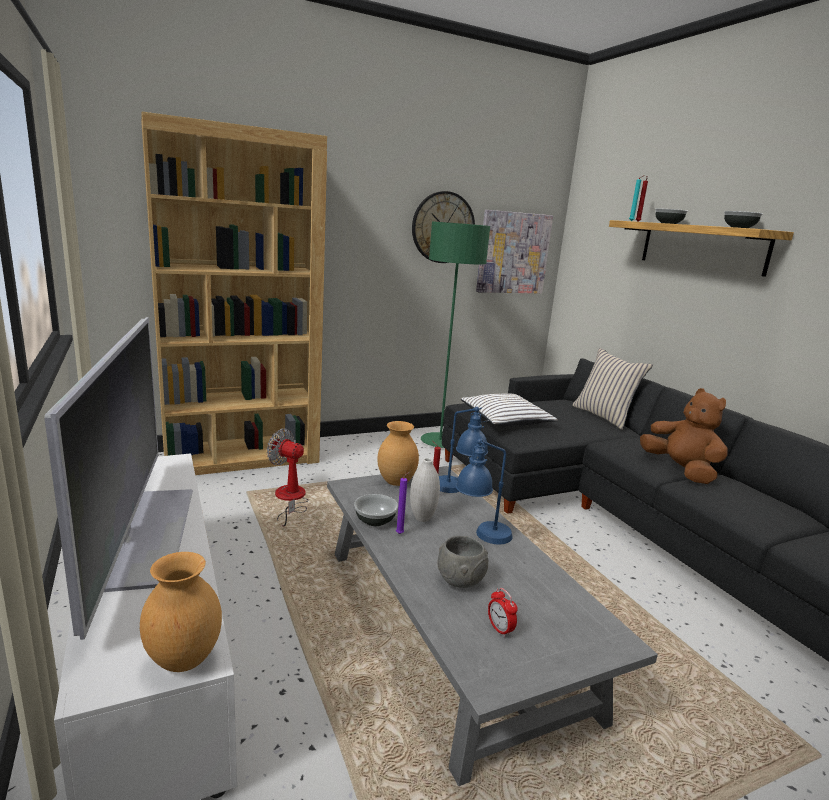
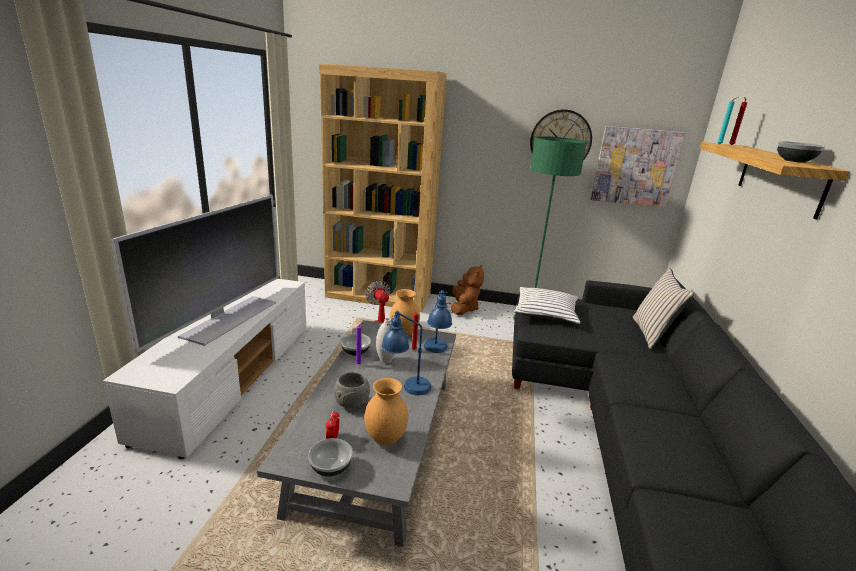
camera: 35 degrees right, 5 degrees up
brown vase [140,552,222,672] -> brown vase moved to [365,378,408,445]
brown plush toy [640,388,728,484] -> brown plush toy moved to [450,265,484,315]
bowl [655,208,688,224] -> bowl moved to [308,438,353,476]

